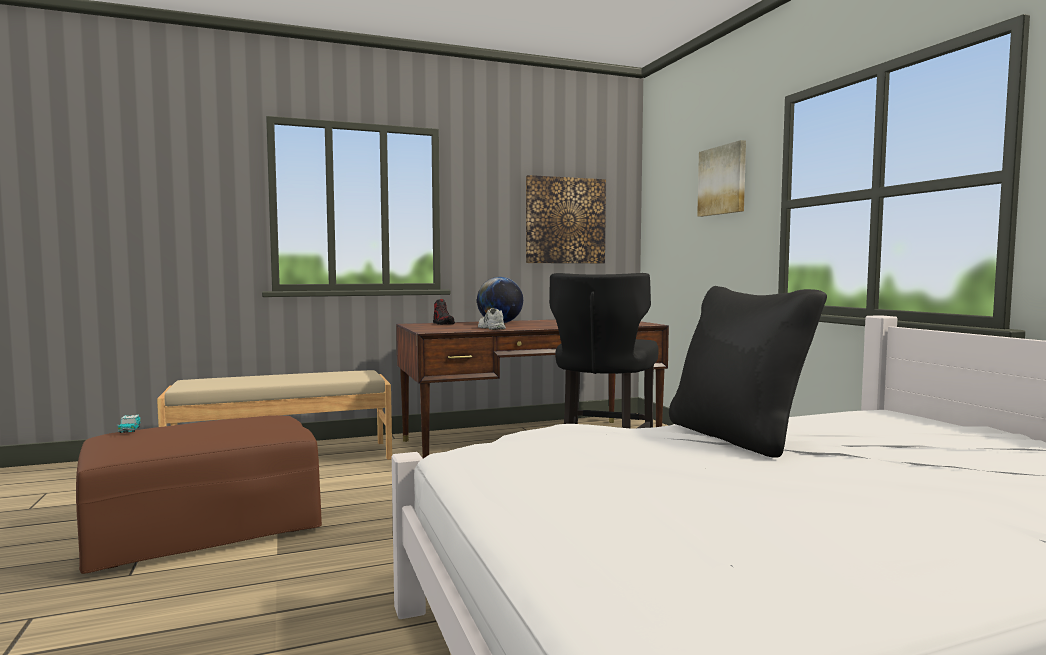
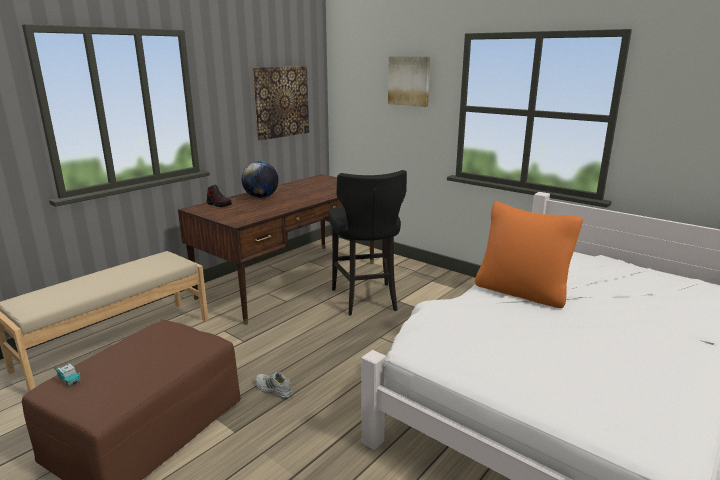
camera: 30 degrees left, 15 degrees up
white shoe [478,308,506,330] -> white shoe moved to [256,371,294,399]
black pillow [669,286,827,458] -> orange pillow [475,202,583,308]

